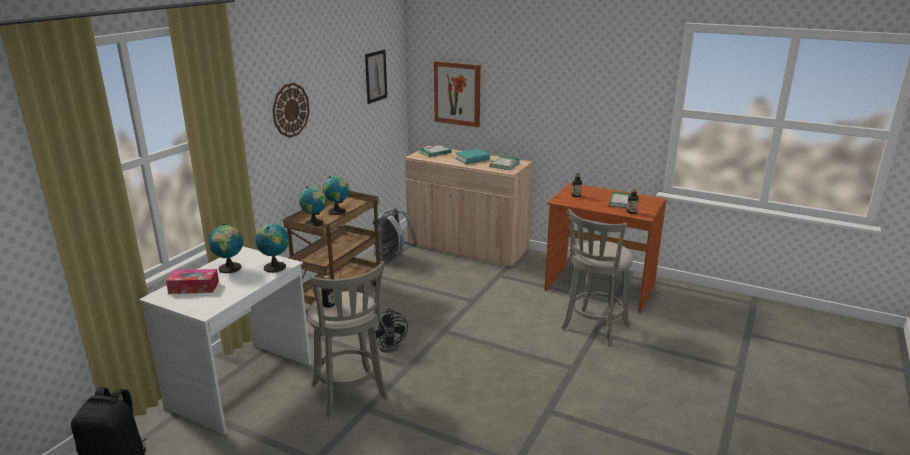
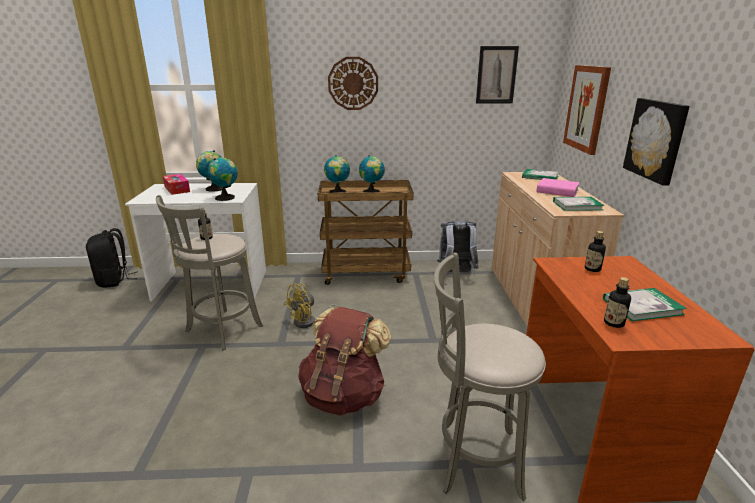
camera: 60 degrees right, 0 degrees up
black fan [375,308,408,353] -> yellow fan [284,284,339,328]
turquoise book [456,149,490,164] -> pink book [536,178,580,197]
none -> brown backpack [298,307,391,416]
none -> picture [623,98,690,185]

